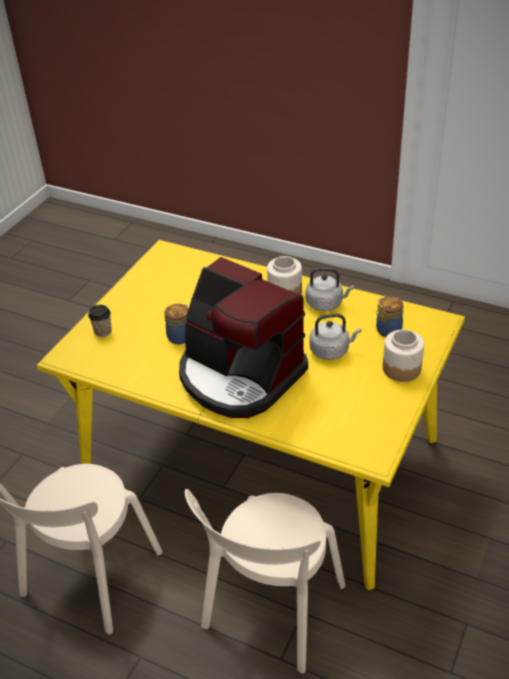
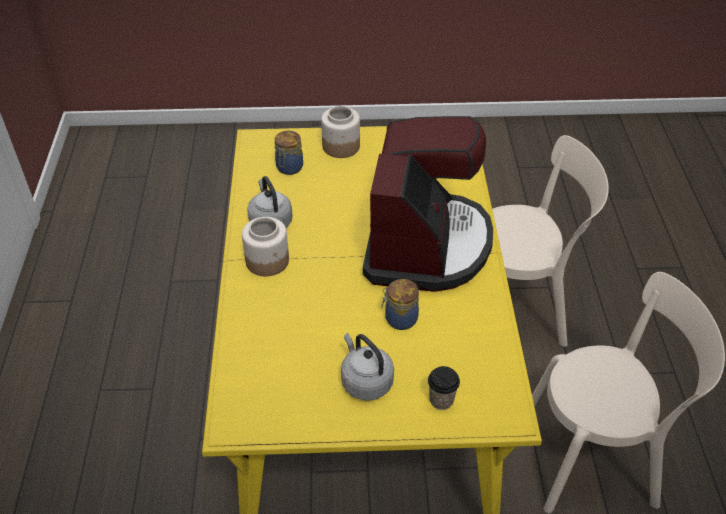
camera: 120 degrees left, 5 degrees up
grey kettle [310,314,361,360] -> grey kettle moved to [341,333,394,401]

